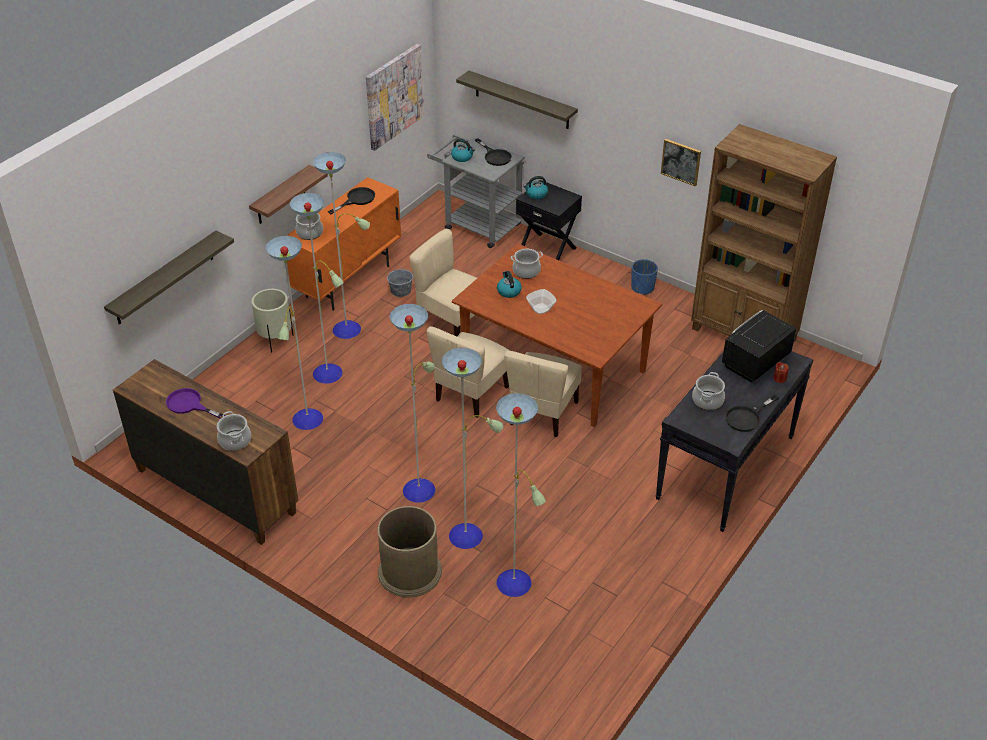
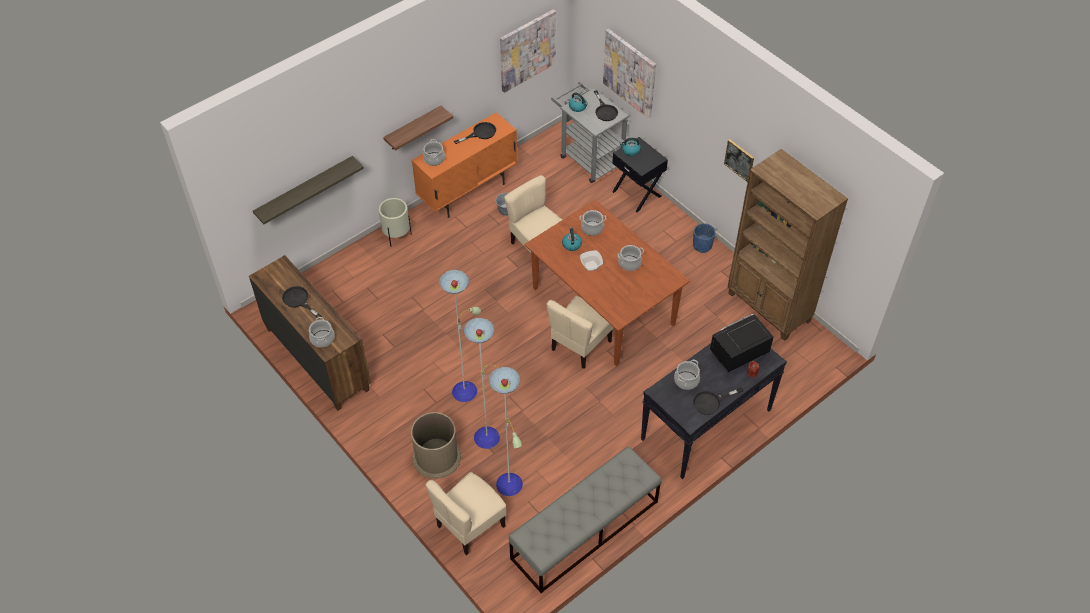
camera: 15 degrees right, 10 degrees up
purple frying pan [166,388,226,419] -> black frying pan [282,286,322,319]
floor lamp [266,152,370,430] -> none
beige chair [426,326,510,418] -> beige chair moved to [426,472,506,555]
shelf [456,71,578,129] -> picture [603,29,656,119]
none -> grey bench [508,447,662,593]
none -> cooking pot [618,245,644,271]

